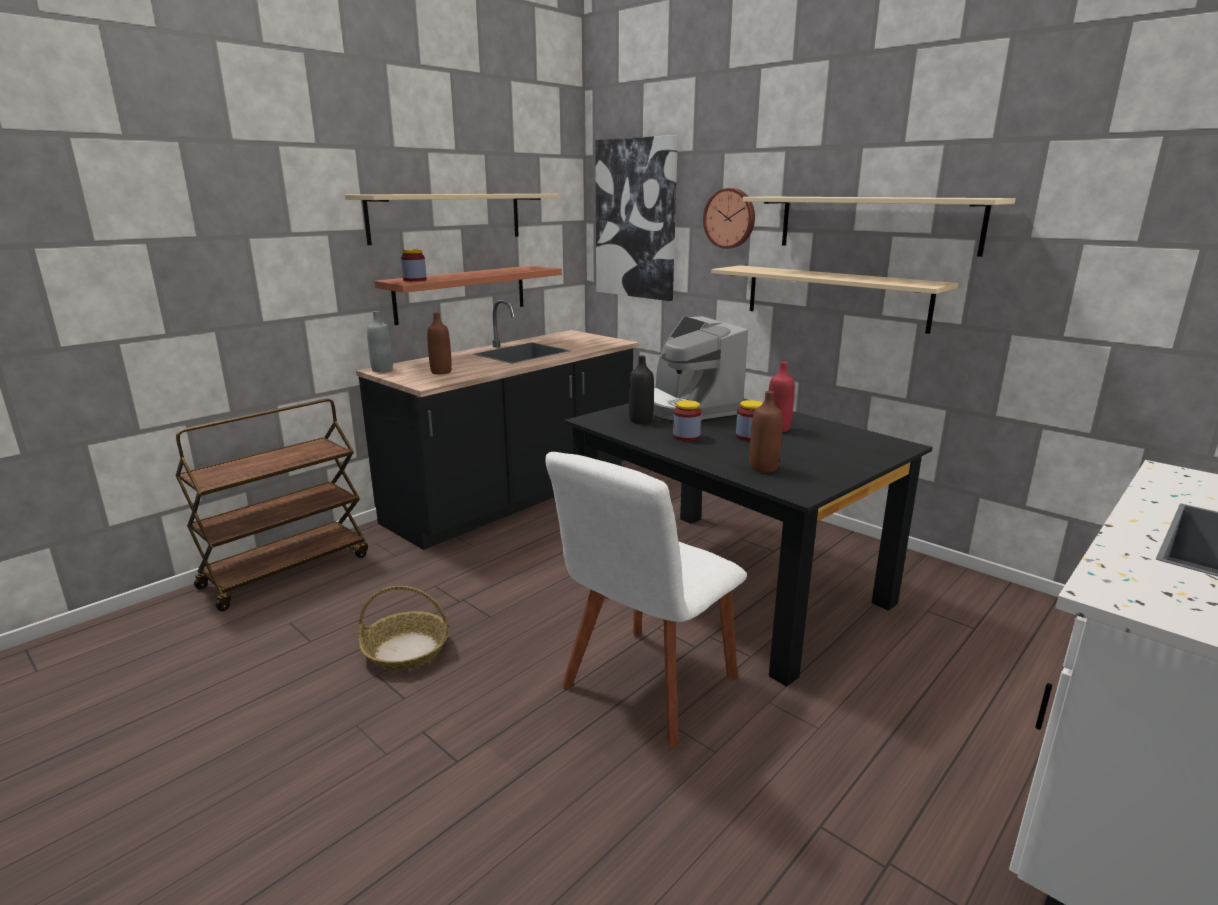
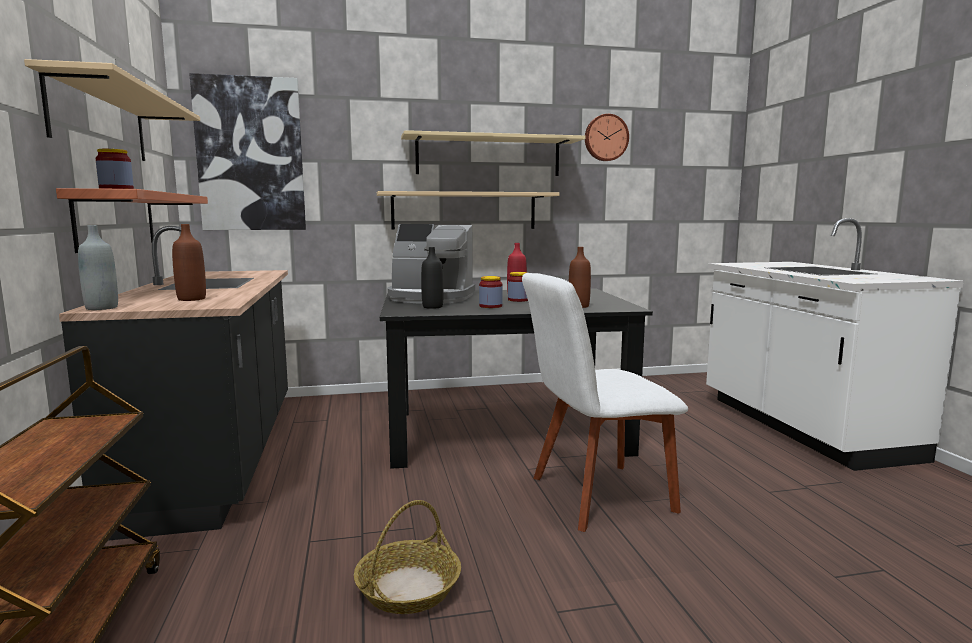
camera: 55 degrees left, 10 degrees down
white chair [545,452,747,747] -> white chair turned 90 degrees clockwise [522,273,688,532]
wall clock [703,188,755,249] -> wall clock moved to [585,114,629,161]

